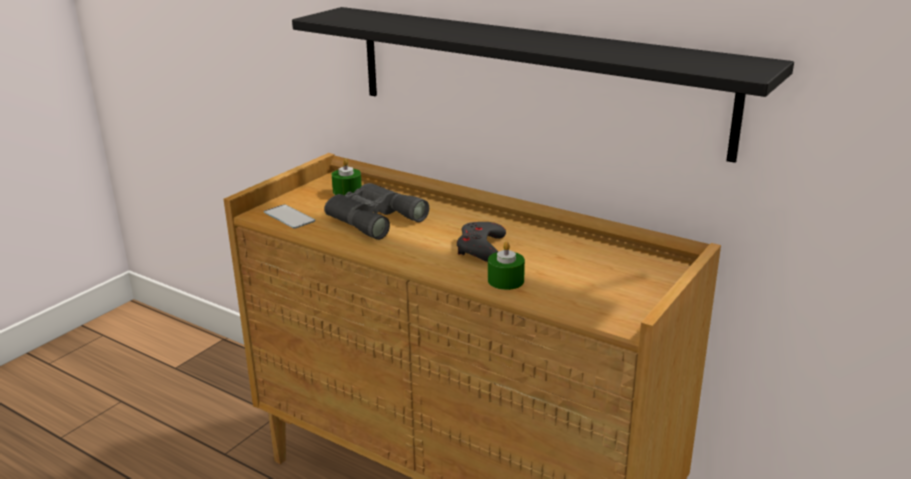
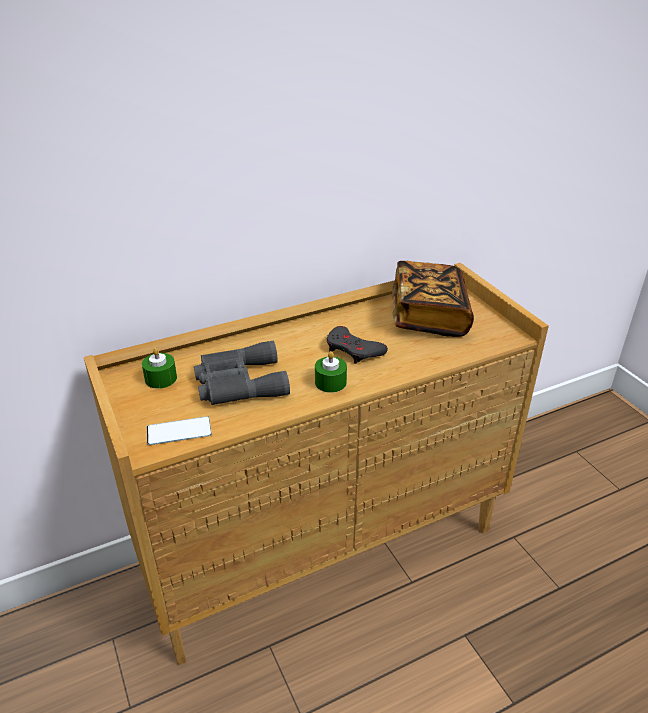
camera: 60 degrees left, 10 degrees up
black shelf [292,7,794,163] -> none
green candle [488,241,525,290] -> green candle moved to [315,351,347,393]
none -> book [392,261,474,337]

